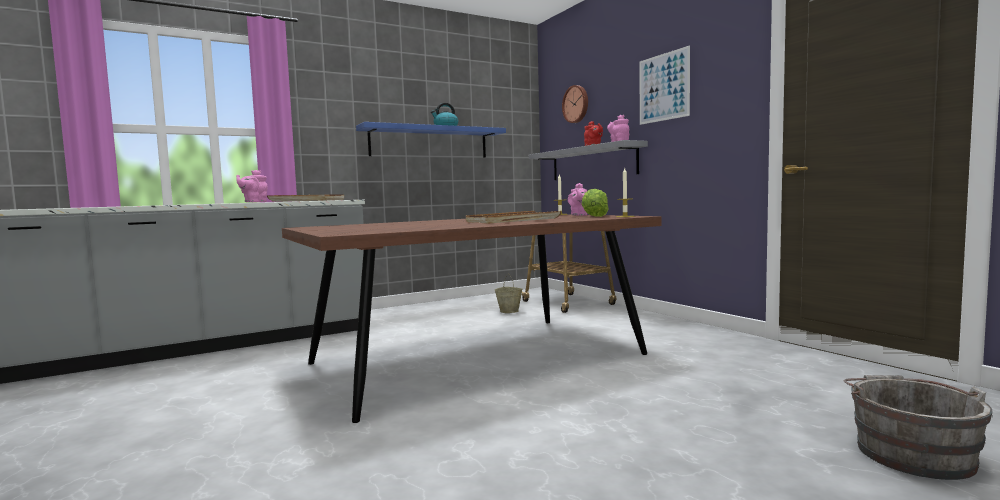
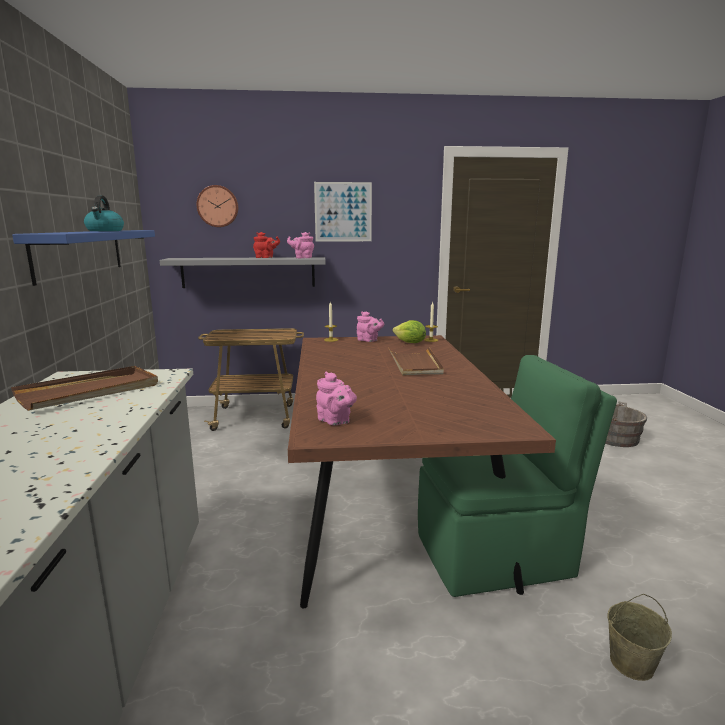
camera: 65 degrees left, 10 degrees up
pink teapot [236,170,268,202] -> pink teapot moved to [316,372,357,425]
beige bucket [495,273,523,313] -> beige bucket moved to [607,594,672,681]
none -> green chair [418,355,617,597]

